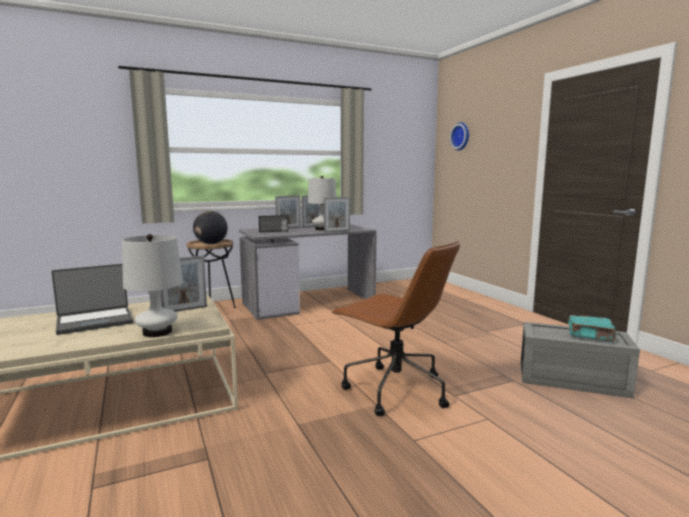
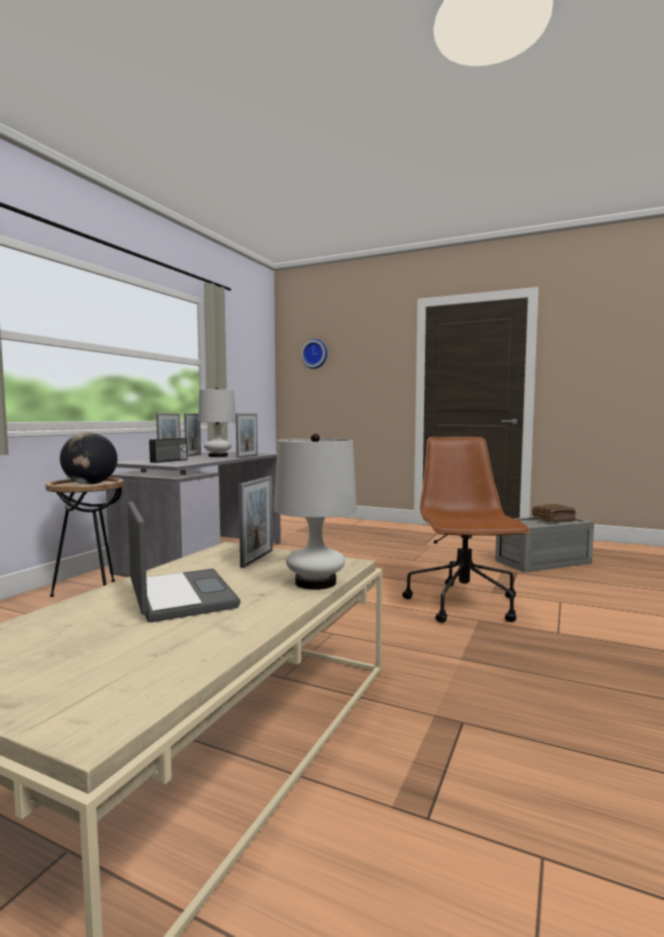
camera: 40 degrees left, 5 degrees down
laptop [52,264,133,335] -> laptop turned 45 degrees counterclockwise [128,502,241,622]
brown office chair [331,241,460,416] -> brown office chair turned 90 degrees counterclockwise [402,437,530,623]
turquoise book [568,315,617,342] -> brown book [532,504,576,522]

